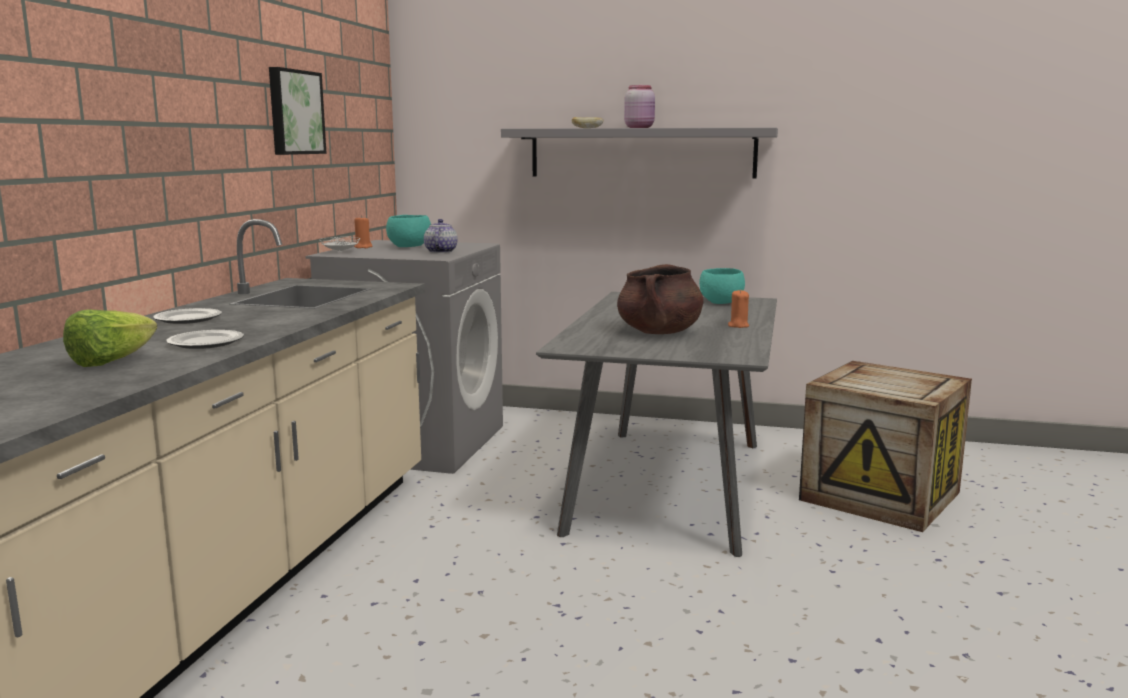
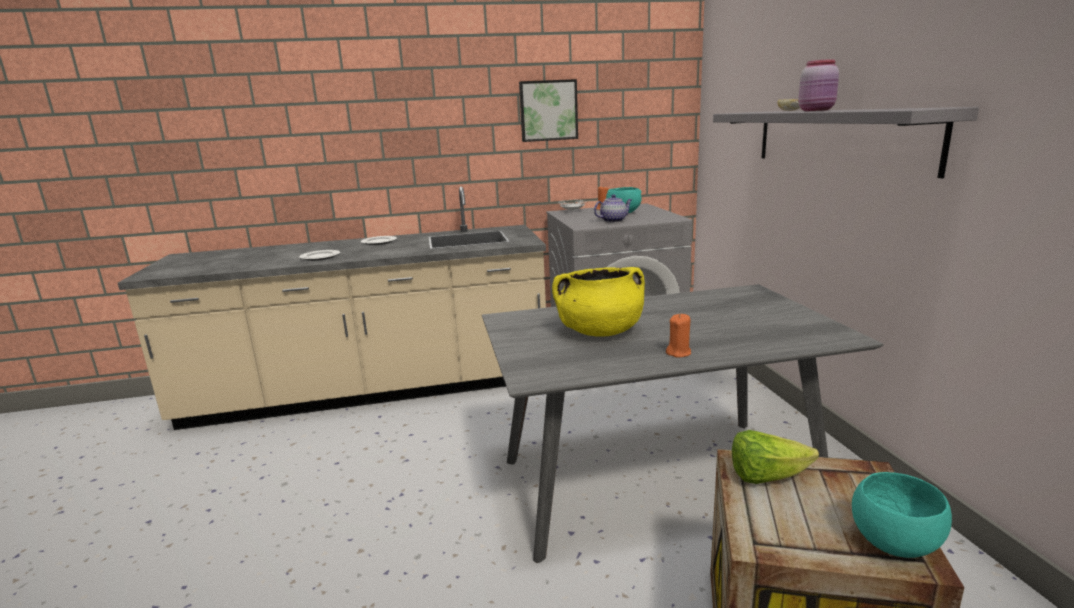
camera: 65 degrees right, 5 degrees up
lettuce [63,309,157,367] -> lettuce moved to [732,430,819,484]
brown cooking pot [617,264,704,334] -> yellow cooking pot [552,267,645,337]
turquoise bowl [699,268,745,304] -> turquoise bowl moved to [852,472,952,558]

